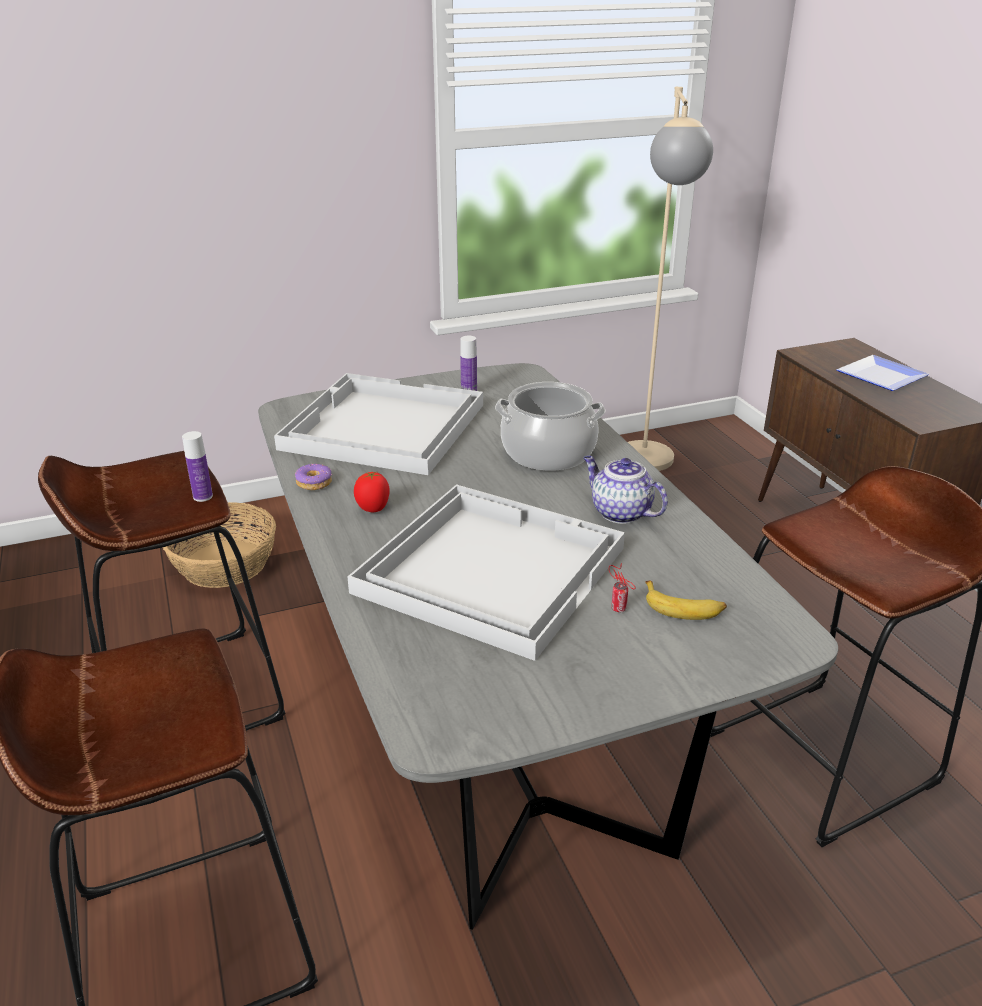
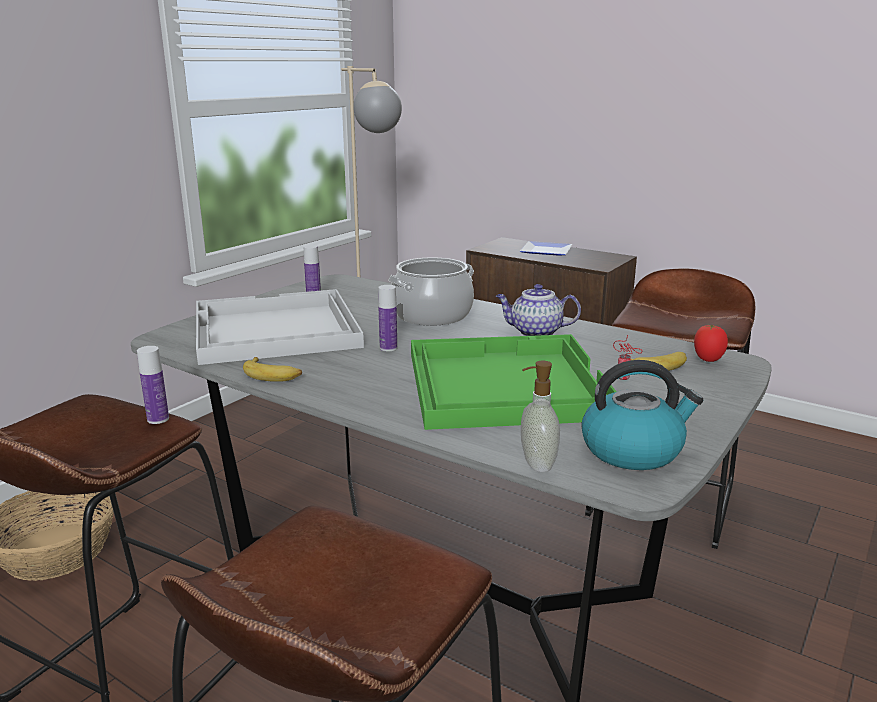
camera: 35 degrees left, 10 degrees down
donut [295,464,332,490] -> banana [243,357,302,382]
white tray [348,484,625,661] -> green tray [411,334,616,430]
tomato [354,472,390,512] -> tomato moved to [694,325,728,362]
none -> bottle [378,285,397,351]
none -> soap dispenser [521,361,560,472]
none -> kettle [581,360,703,470]

